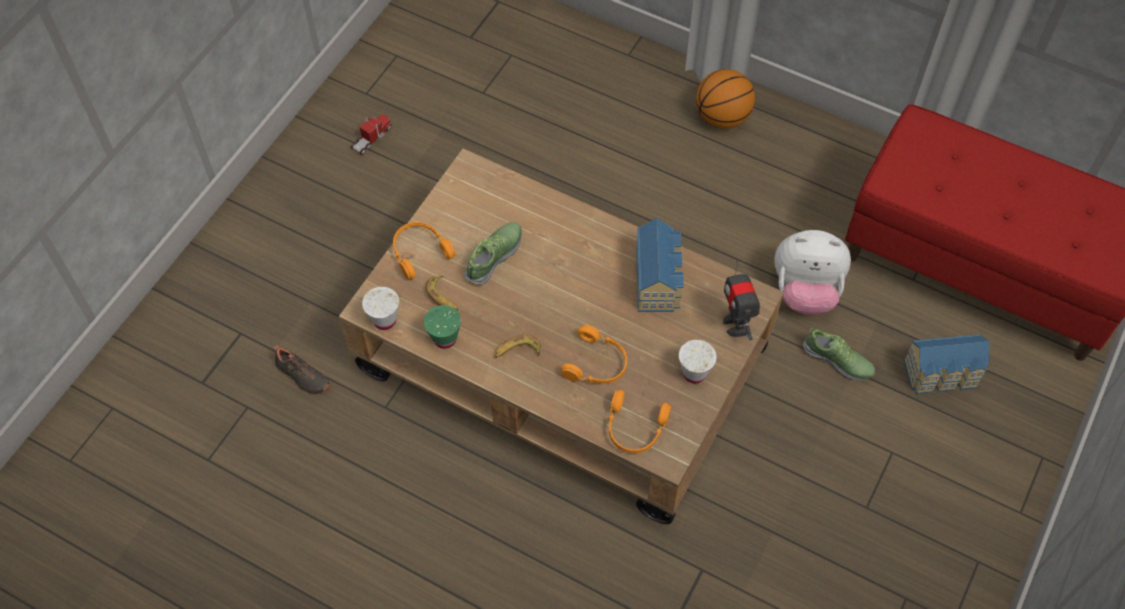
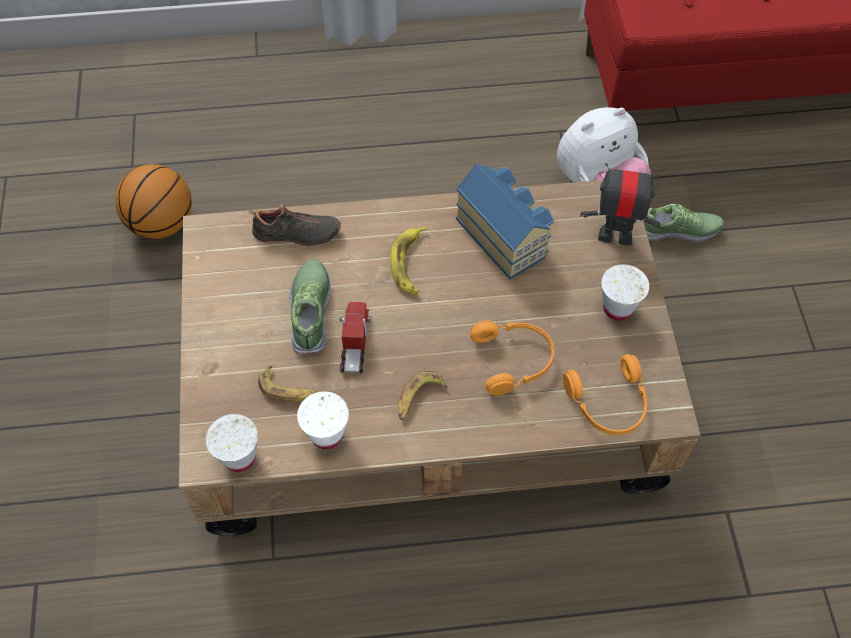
camera: 35 degrees left, 0 degrees up
black shoe [274,345,330,394] -> black shoe moved to [249,204,341,247]
toy truck [351,114,392,155] -> toy truck moved to [340,302,370,374]
orange headphones [393,222,456,279] -> none
green cup [424,305,461,349] -> white cup [297,391,349,449]
basketball [696,69,755,128] -> basketball moved to [115,164,192,239]
toy robot [723,260,760,340] -> toy robot turned 150 degrees clockwise [580,163,664,245]
toy house [904,334,989,394] -> none
none -> banana [390,226,427,294]

